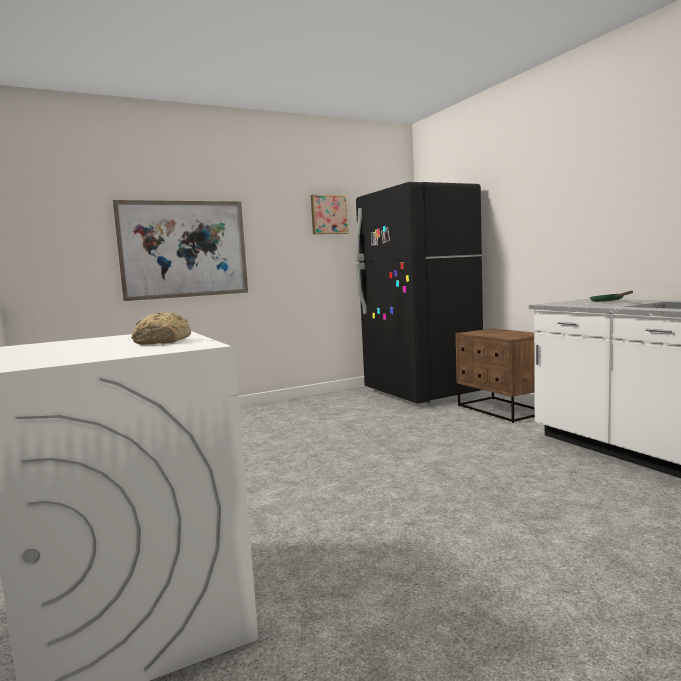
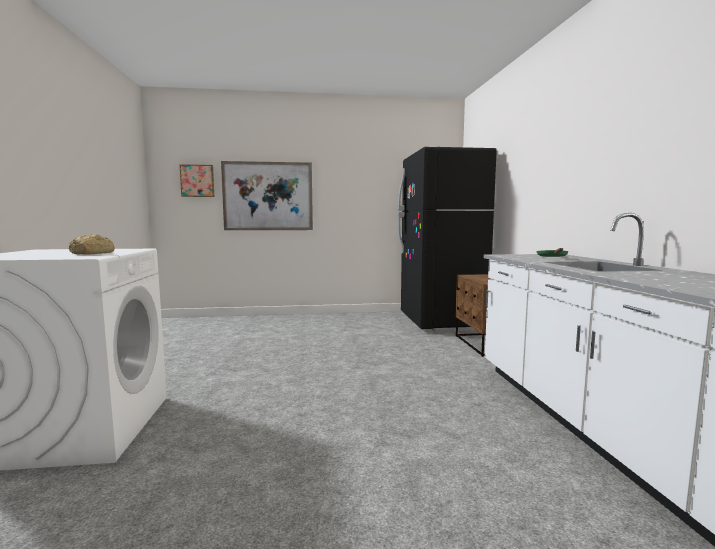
camera: 20 degrees right, 0 degrees up
picture [311,195,349,234] -> picture moved to [179,164,214,197]

